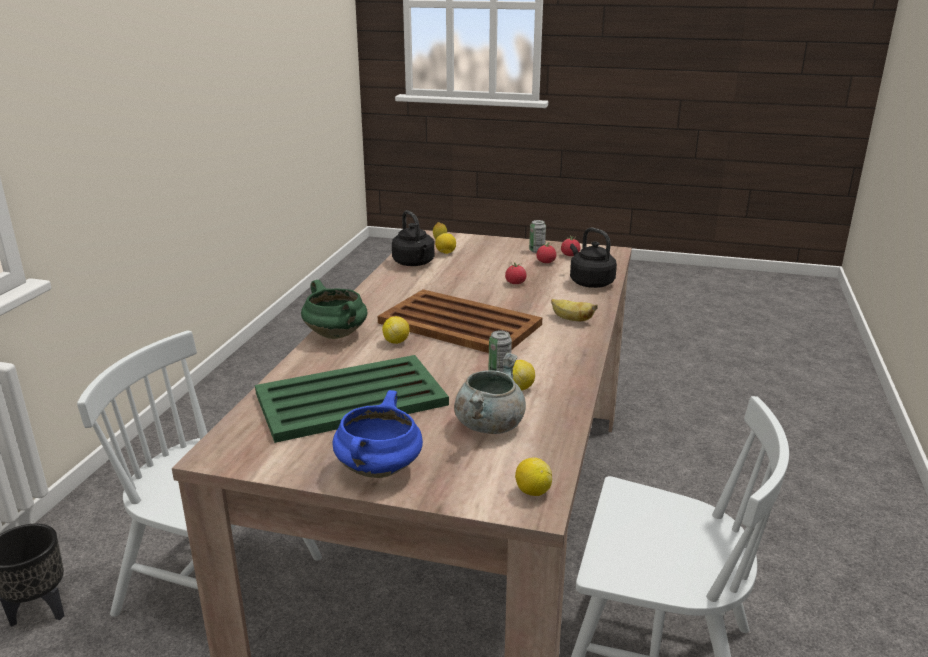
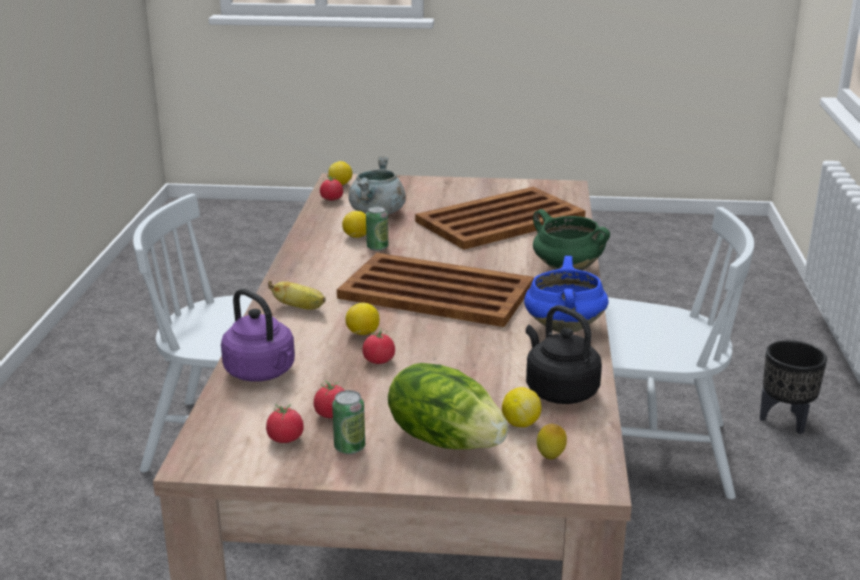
camera: 170 degrees right, 0 degrees up
green tray [255,355,449,443] -> brown tray [415,187,586,250]
blue cooking pot [332,390,423,478] -> blue cooking pot moved to [524,256,609,333]
lemon [382,316,410,344] -> lemon moved to [346,303,379,335]
black kettle [570,228,617,288] -> purple kettle [221,289,295,382]
none -> tomato [320,175,343,201]
none -> lettuce [388,363,508,450]

